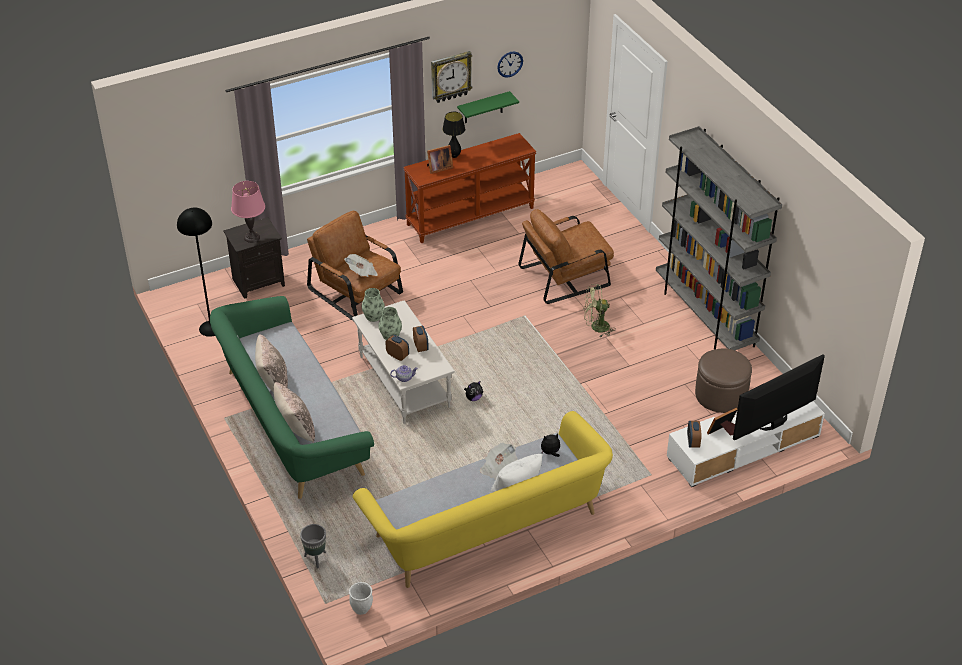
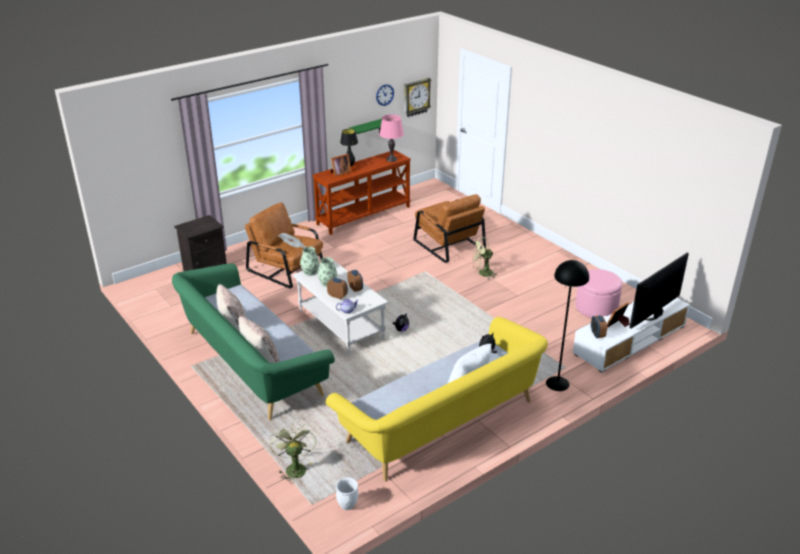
camera: 10 degrees left, 10 degrees down
black floor lamp [177,208,215,337] -> black floor lamp moved to [546,260,589,391]
pink table lamp [231,181,265,243] -> pink table lamp moved to [379,114,404,162]
grey planter [300,524,326,568] -> green fan [270,423,316,483]
wall clock [431,51,472,103] -> wall clock moved to [404,78,431,117]
newspaper [480,442,518,480] -> none
brown armchair [518,209,614,304] -> brown armchair turned 90 degrees counterclockwise [413,194,486,263]
grey bookcase [656,126,782,350] -> none
brown ottoman [695,349,752,413] -> pink ottoman [576,269,623,318]

